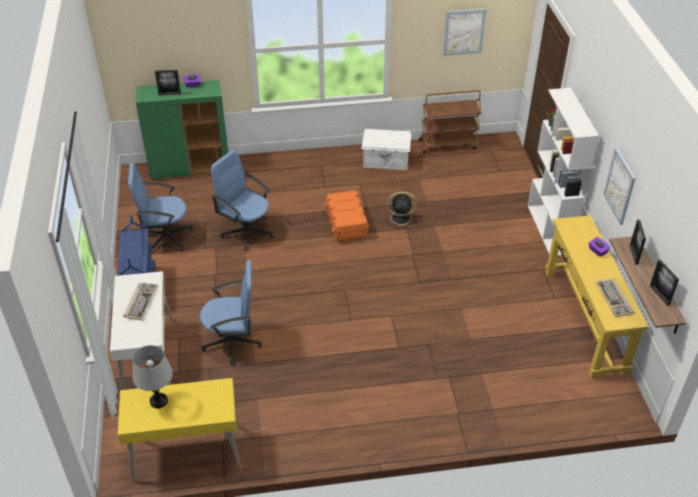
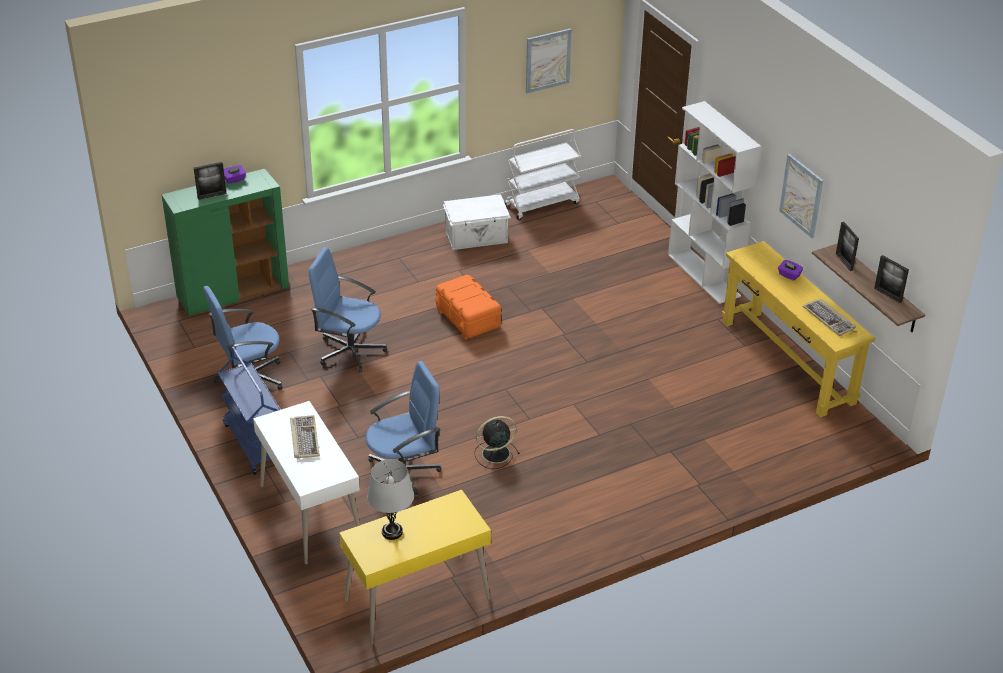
camera: 20 degrees left, 5 degrees down
black fan [386,192,417,228] -> black fan moved to [474,416,520,469]
brown cart [419,90,482,154] -> white cart [505,129,581,220]

